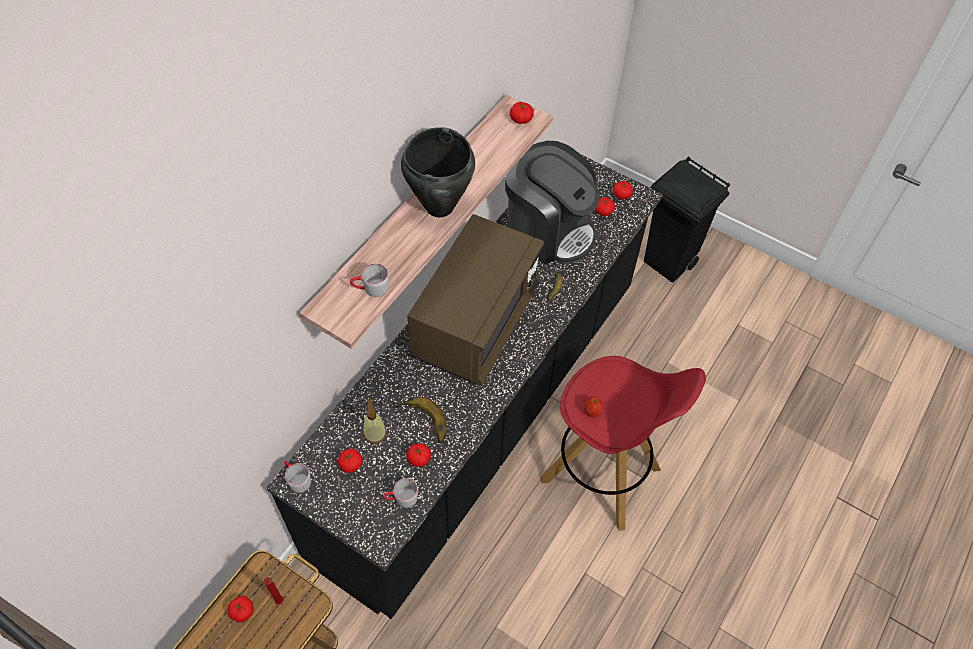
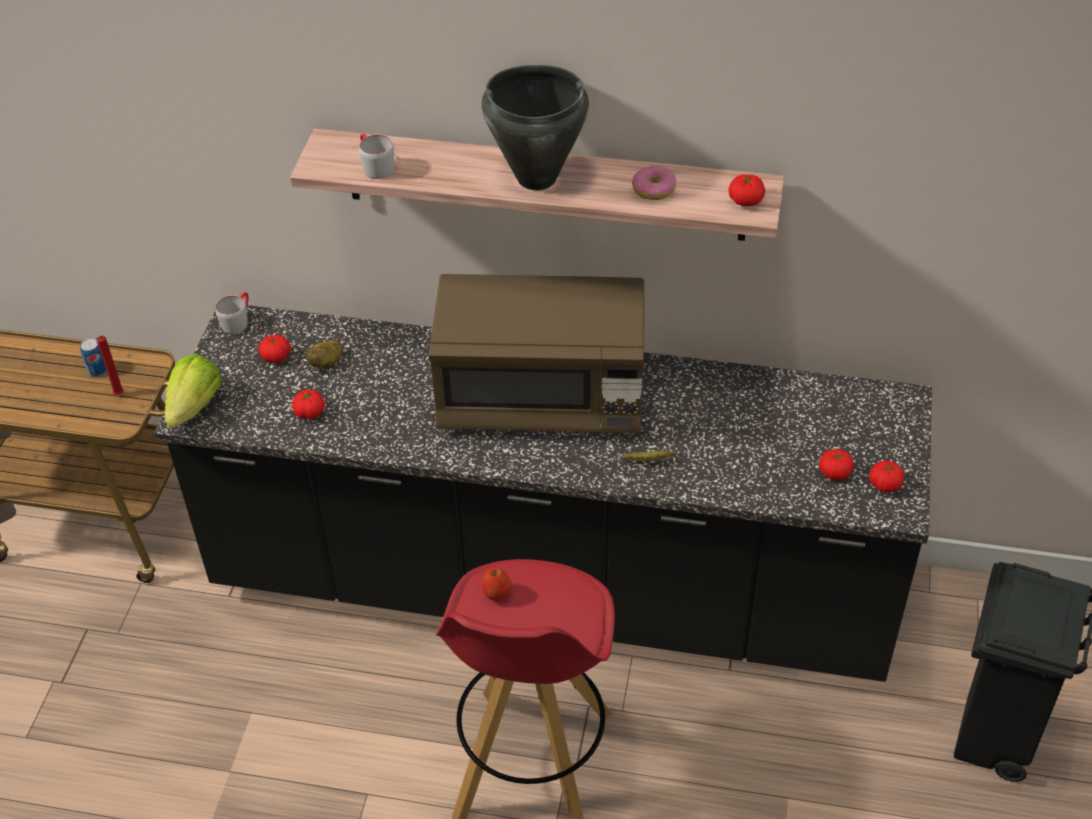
camera: 70 degrees right, 10 degrees down
tomato [228,596,254,623] -> can [80,338,107,377]
soap dispenser [363,399,387,444] -> potato [306,341,343,367]
grey mug [382,478,418,508] -> none
banana [395,397,447,443] -> none
coffee machine [505,141,600,264] -> none
none -> lettuce [165,354,222,428]
none -> donut [632,166,676,200]

